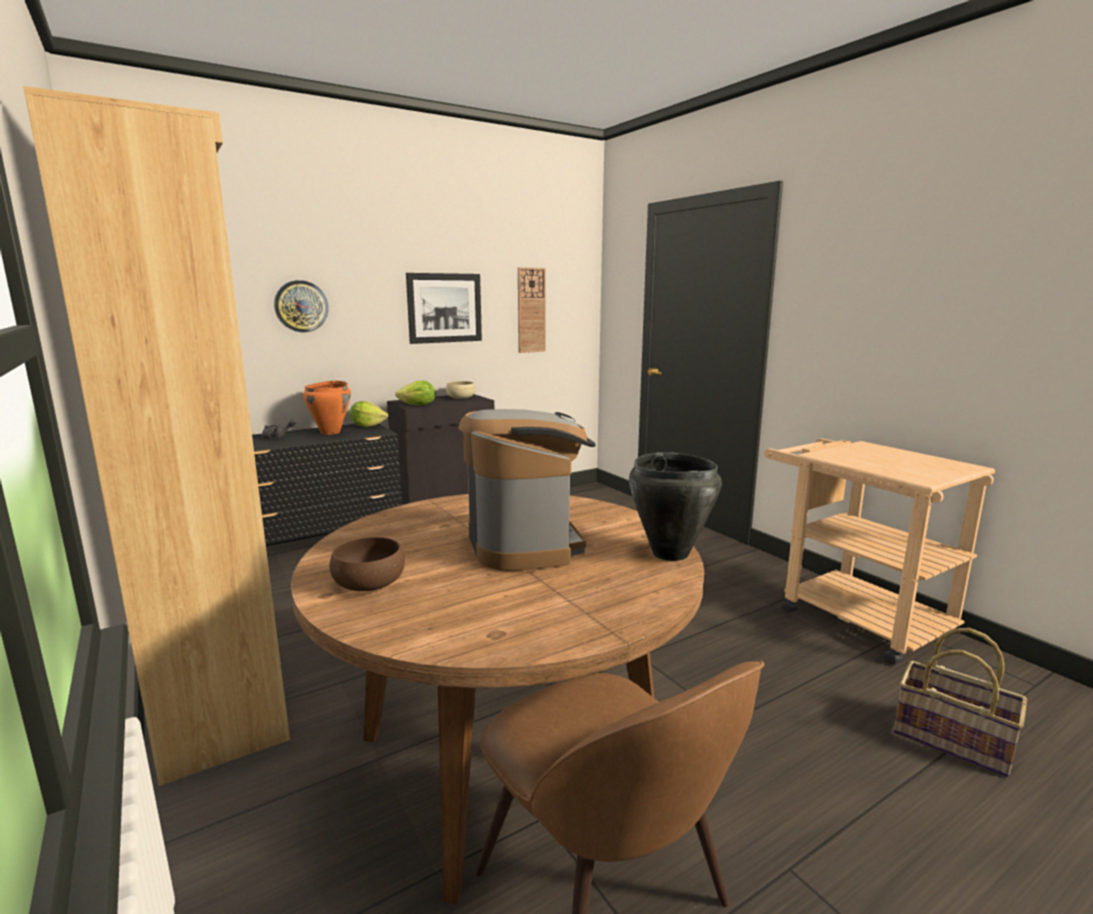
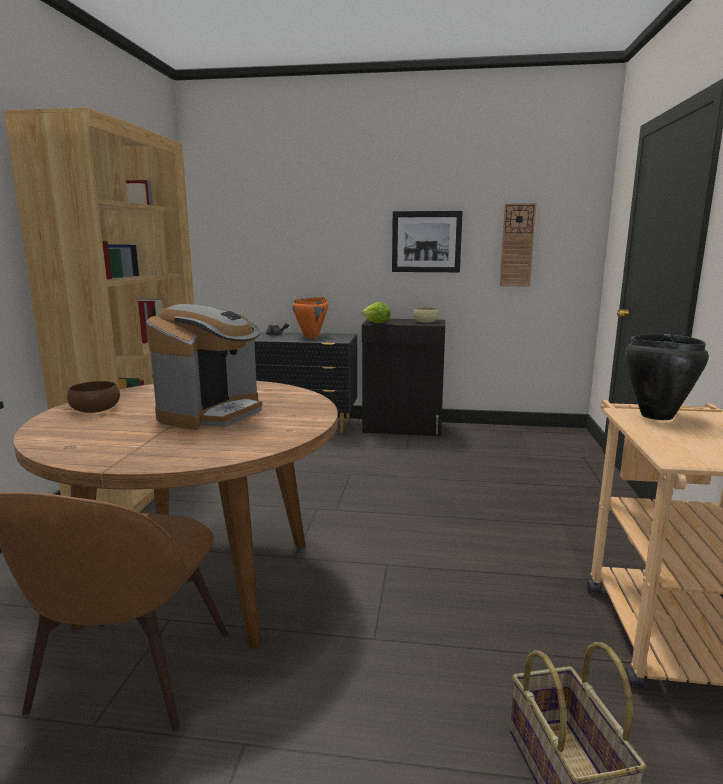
camera: 40 degrees right, 0 degrees up
wall clock [274,280,328,332] -> none
lettuce [349,401,388,427] -> none
black cooking pot [629,452,722,561] -> black cooking pot moved to [625,334,709,420]

